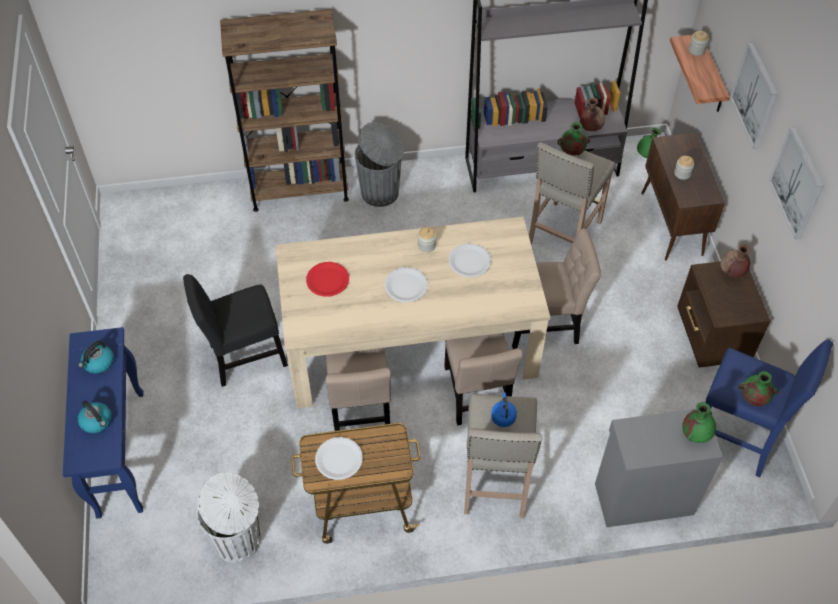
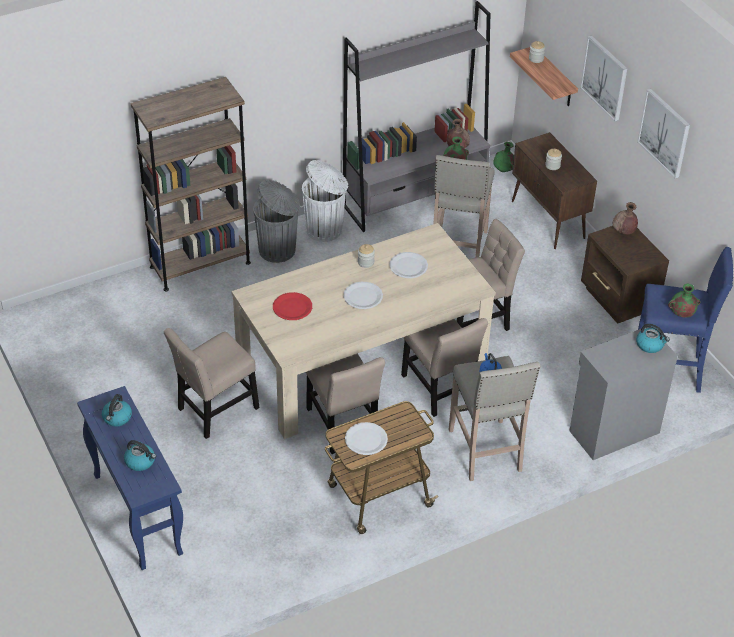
camera: 20 degrees left, 10 degrees down
black chair [183,274,288,387] -> beige chair [164,328,260,439]
white trash can [197,472,261,563] -> white trash can moved to [302,160,348,242]
green vase [682,402,716,443] -> kettle [636,324,670,353]

